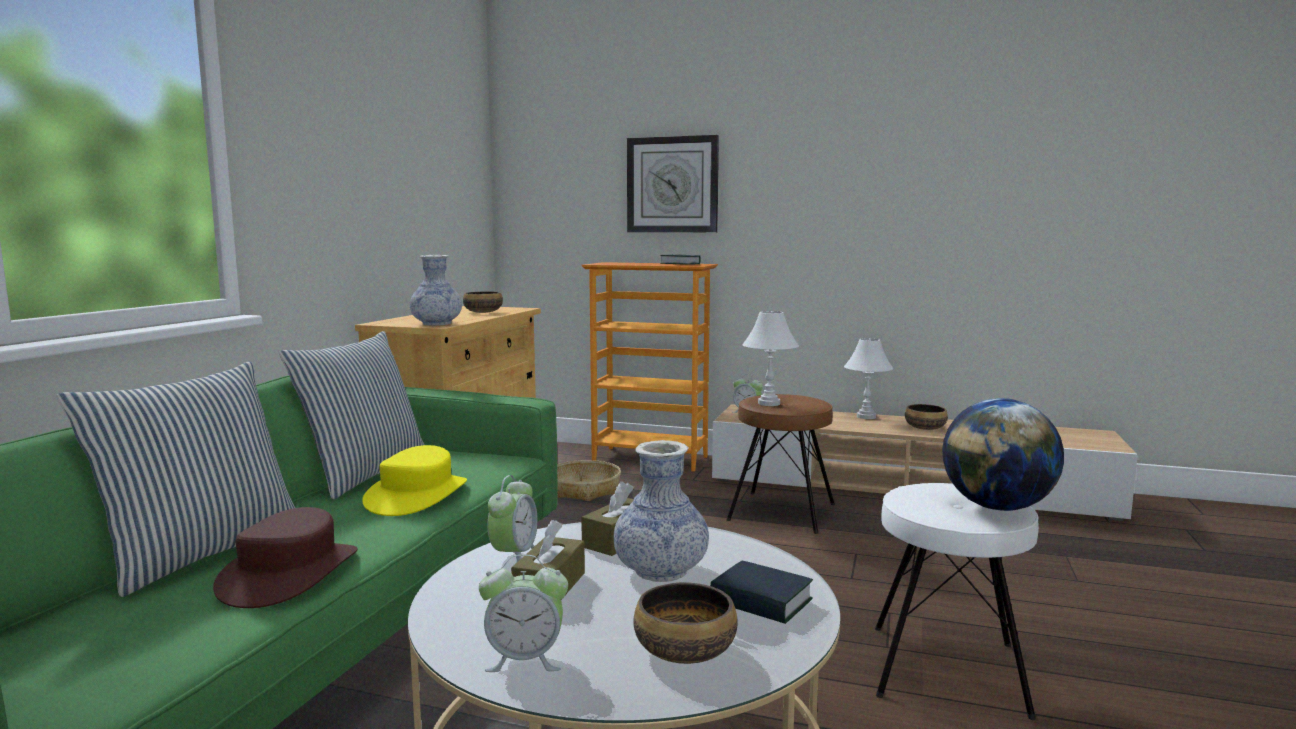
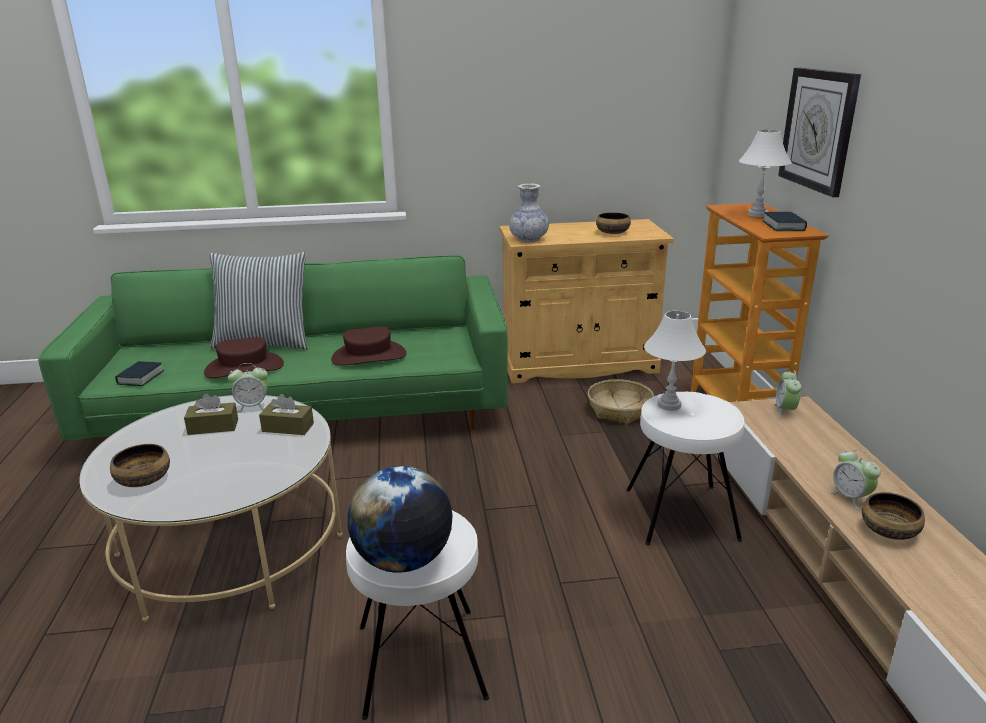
camera: 65 degrees right, 15 degrees up
pillow [279,331,424,499] -> none
yellow hat [362,445,467,516] -> brown hat [331,326,406,366]
alarm clock [479,554,568,672] -> alarm clock moved to [829,449,881,510]
vase [613,440,709,582] -> none
book [710,561,813,624] -> book moved to [115,361,164,386]
brown stool [727,394,835,534] -> white stool [626,392,744,546]
white table lamp [844,338,893,419] -> white table lamp moved to [739,130,792,217]

